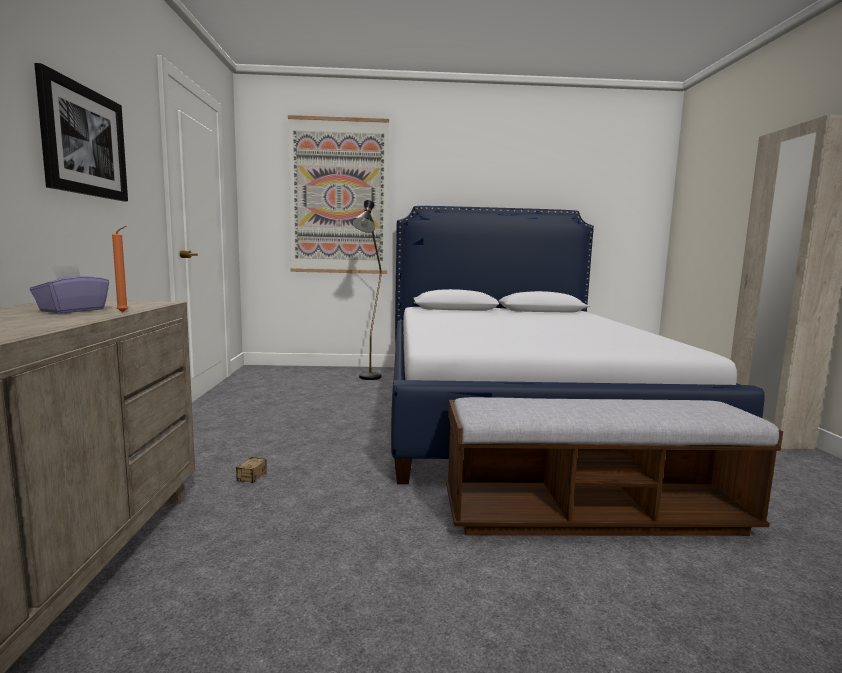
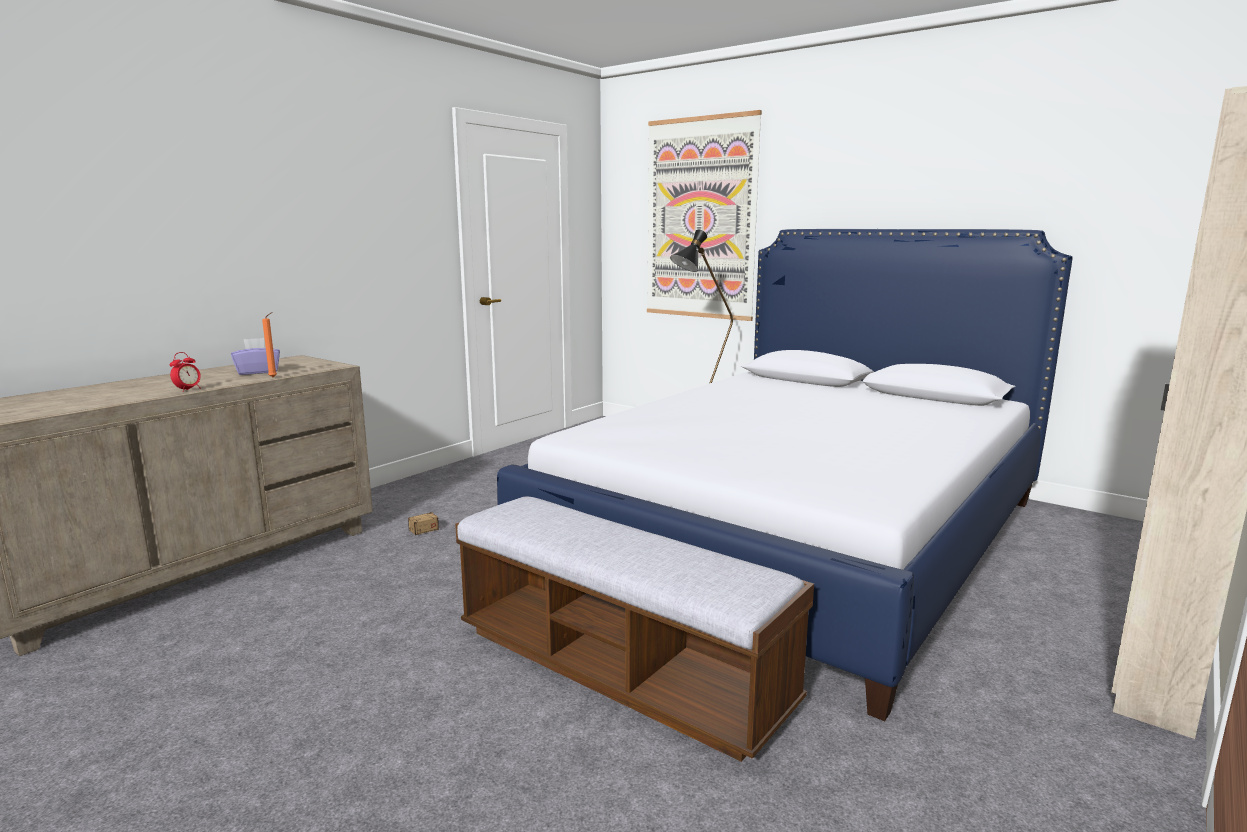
camera: 40 degrees right, 5 degrees up
picture [34,63,128,201] -> none
none -> alarm clock [170,352,201,392]

